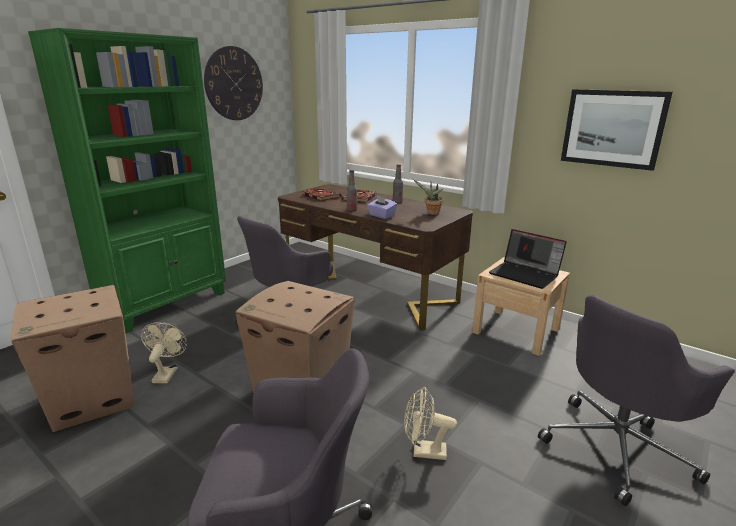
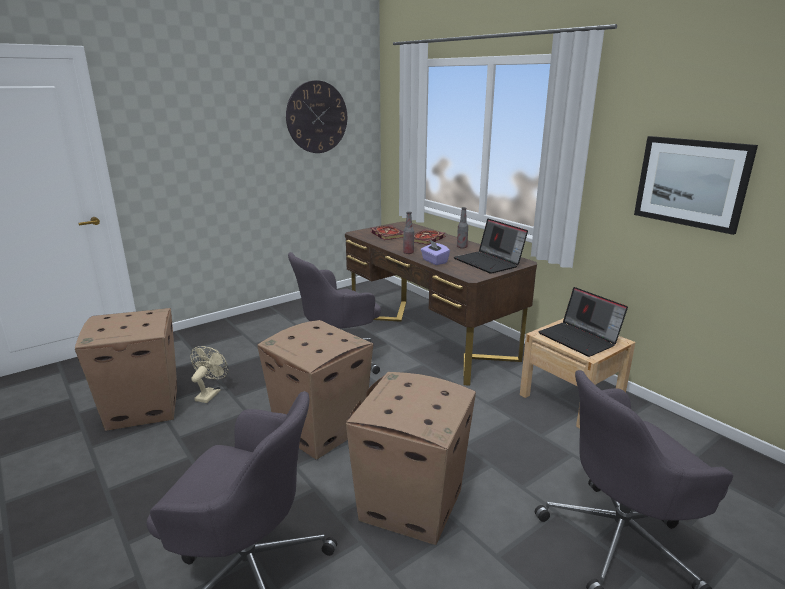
camera: 15 degrees right, 0 degrees up
green bookcase [28,28,226,334] -> none
beige fan [404,387,457,460] -> cardboard box [346,372,476,545]
potted plant [414,180,443,215] -> laptop [454,219,528,274]

